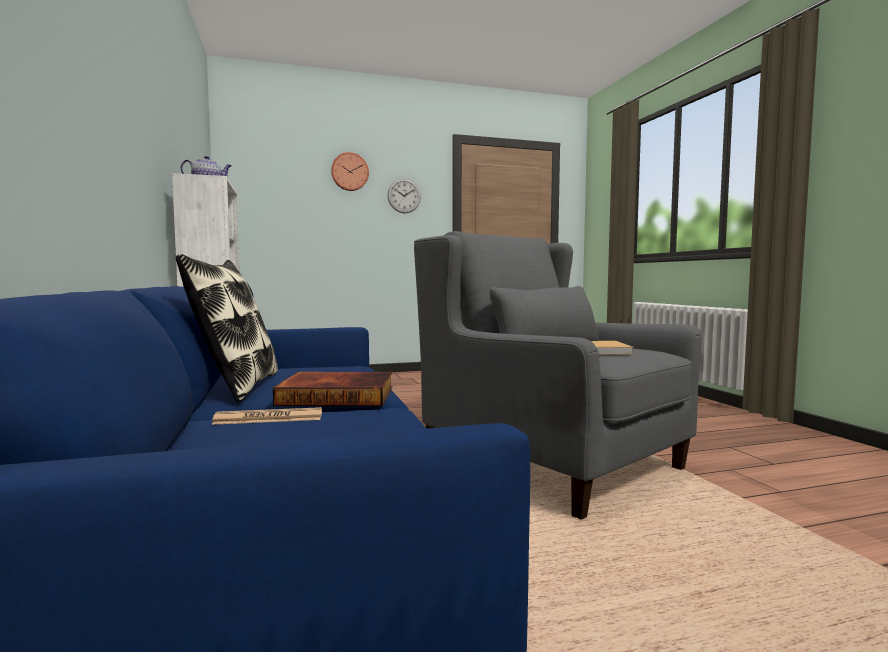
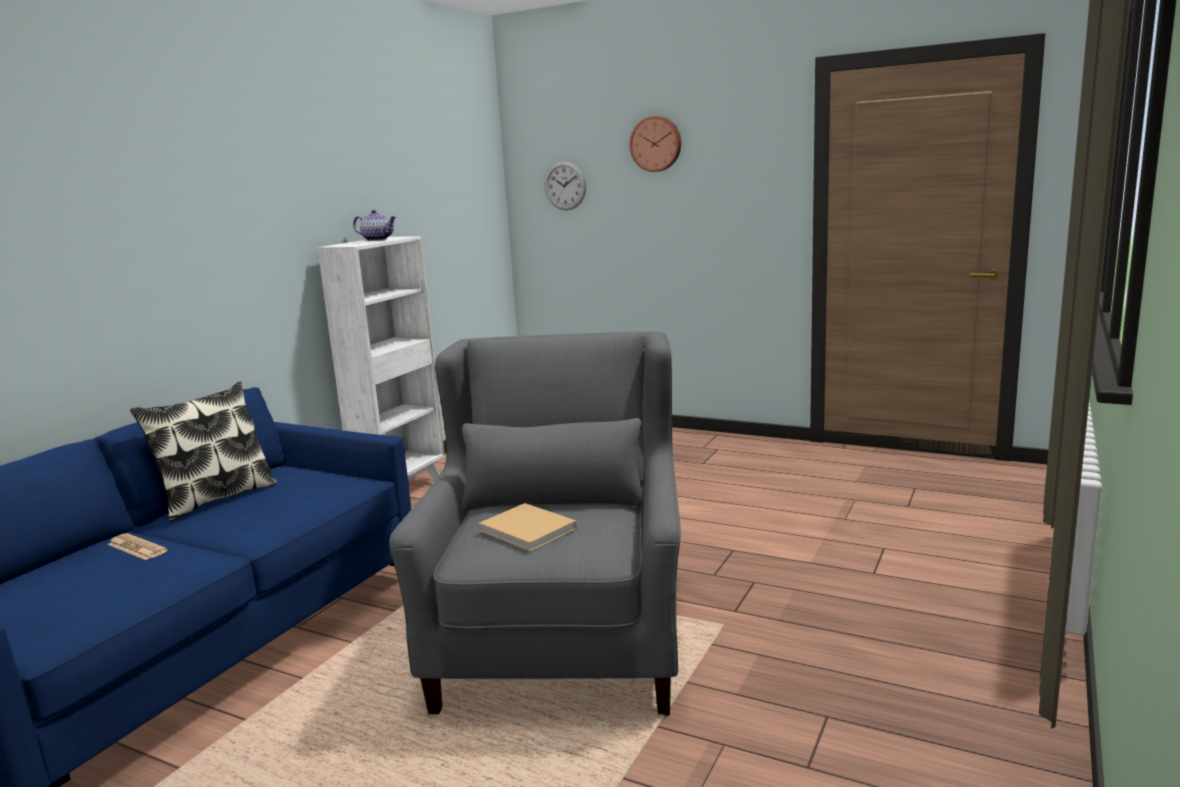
camera: 45 degrees right, 10 degrees up
book [273,372,392,406] -> none
wall clock [387,179,421,214] -> wall clock moved to [544,161,586,210]

